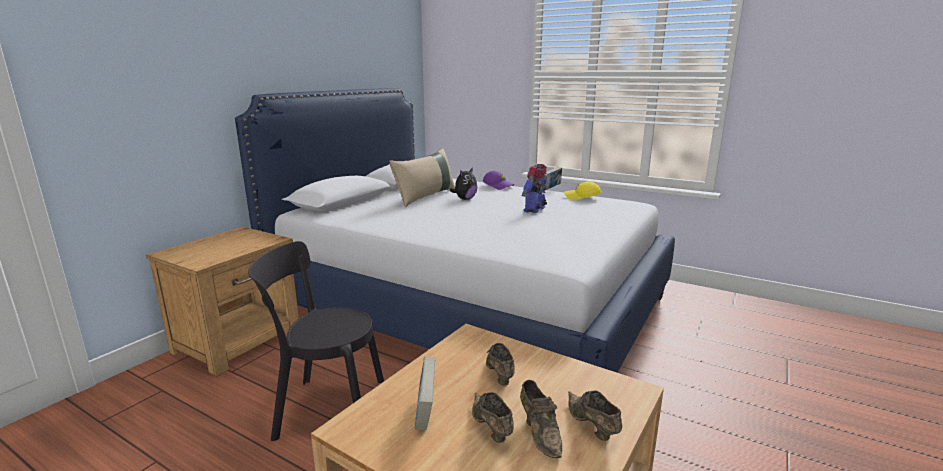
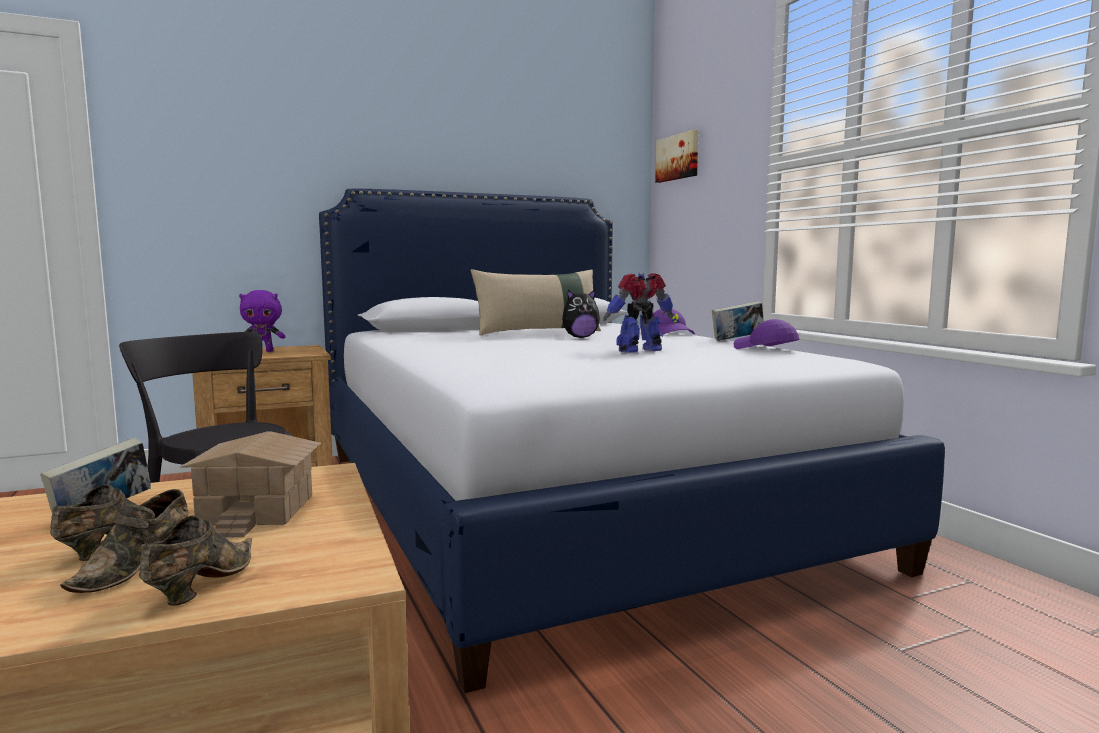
camera: 35 degrees right, 10 degrees down
brown shoe [486,343,515,386] -> toy house [180,431,321,538]
yellow cap [564,181,602,200] -> purple cap [734,319,800,349]
none -> purple plush toy [239,290,286,352]
none -> picture [655,130,699,183]

